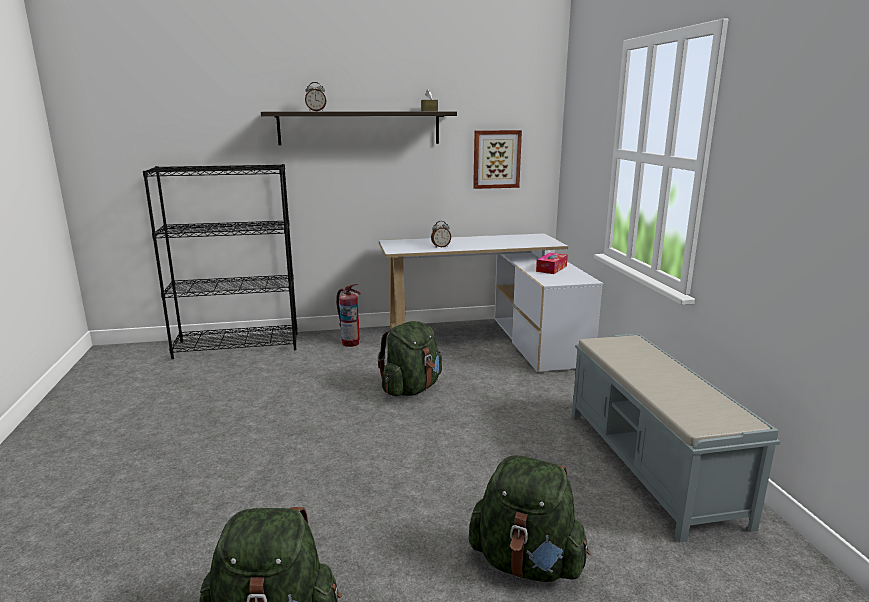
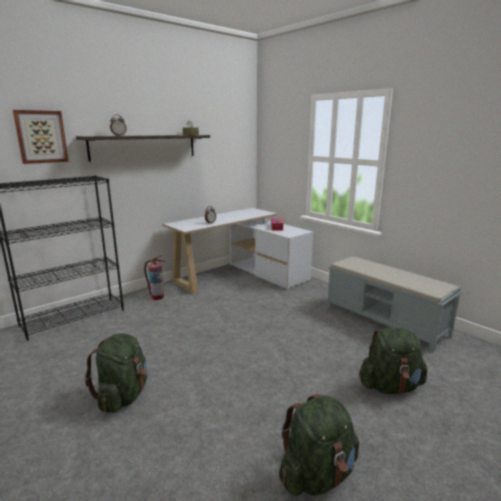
camera: 30 degrees left, 0 degrees up
green backpack [378,321,442,396] -> green backpack moved to [85,333,148,413]
picture [473,130,522,189] -> picture moved to [13,110,69,164]

